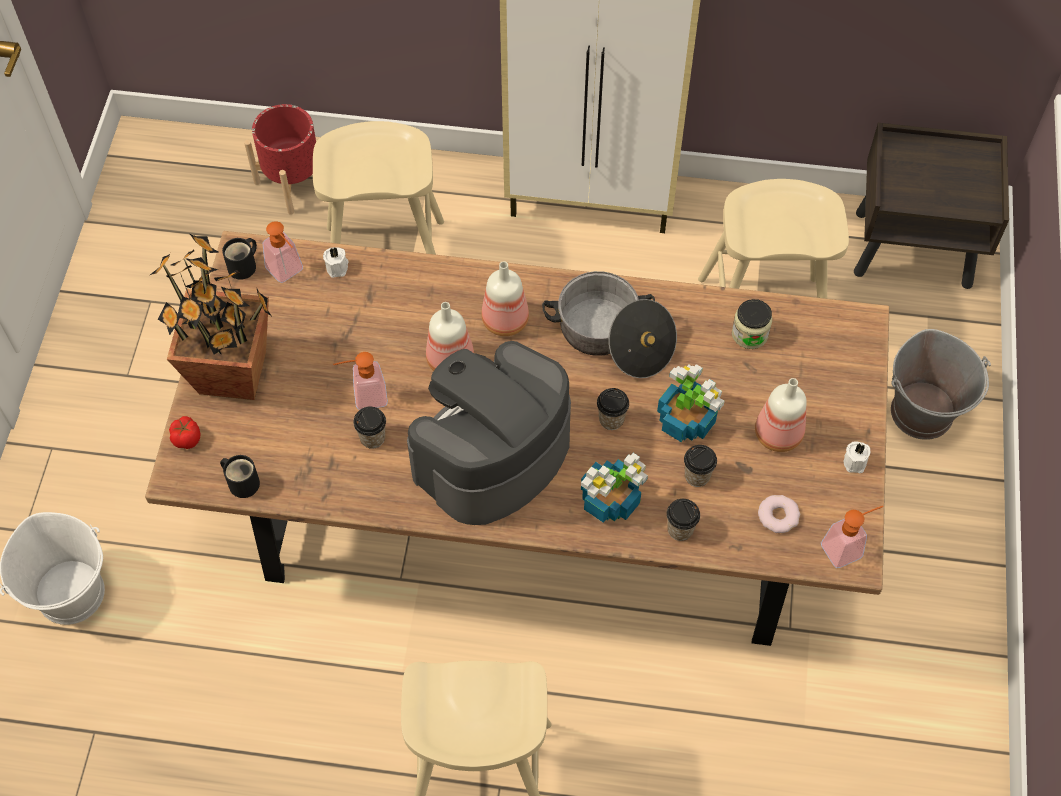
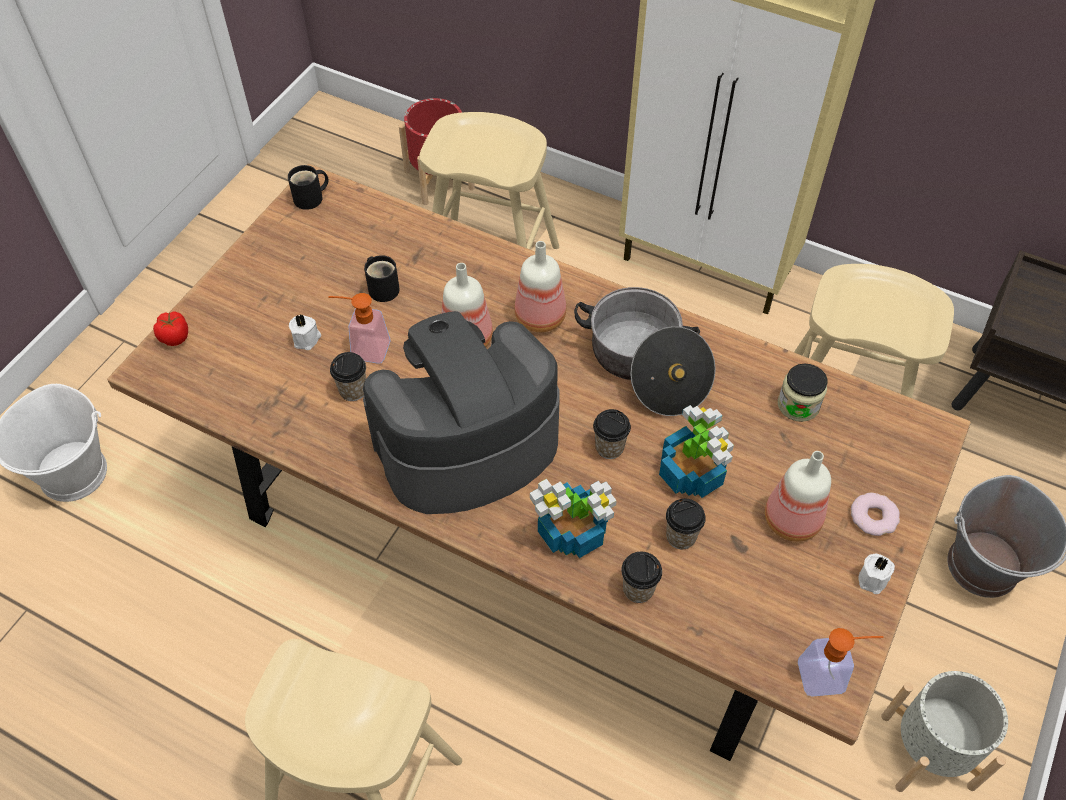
camera: 20 degrees right, 5 degrees down
potted plant [150,234,271,400] -> none
black mug [220,455,260,498] -> black mug moved to [364,255,400,302]
soap dispenser [263,221,303,283] -> none
white candle [323,247,349,278] -> white candle moved to [289,315,321,350]
donut [758,495,800,533] -> donut moved to [851,493,900,536]
none -> grey planter [881,671,1008,792]

